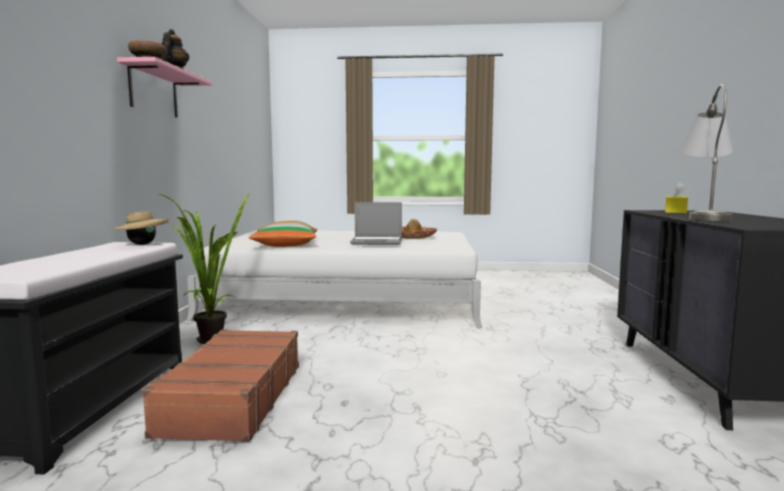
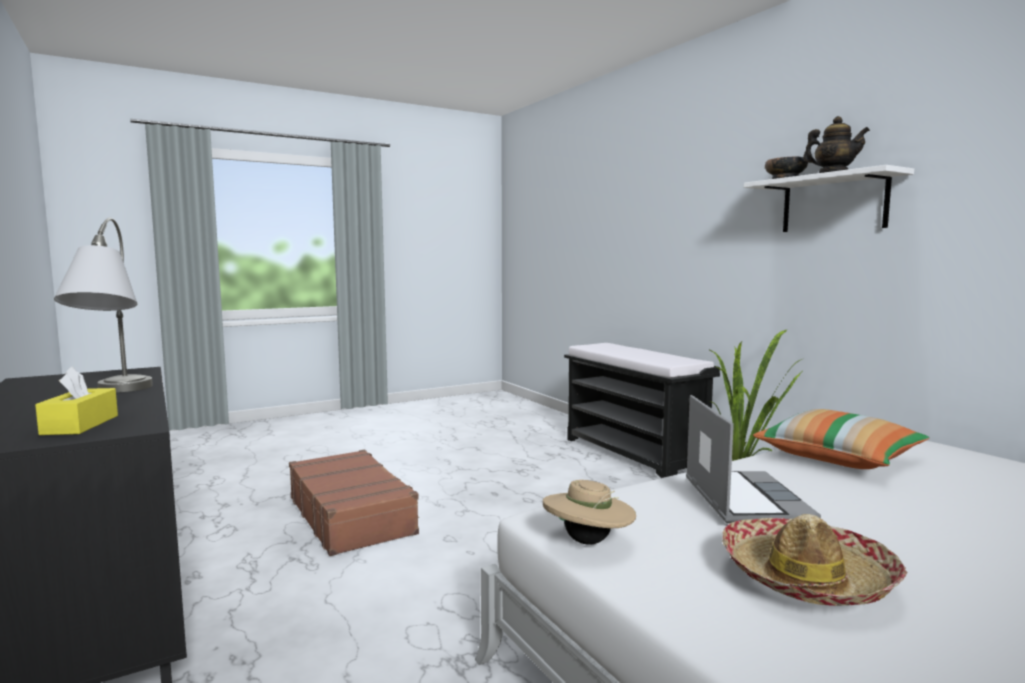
camera: 145 degrees right, 0 degrees up
beige hat [113,210,169,245] -> beige hat moved to [543,480,636,545]
pink shelf [117,57,212,118] -> white shelf [744,165,914,232]
brown suitcase [142,329,299,442] -> brown suitcase moved to [289,450,419,556]
laptop [350,202,402,245] -> laptop turned 120 degrees clockwise [686,395,821,523]

